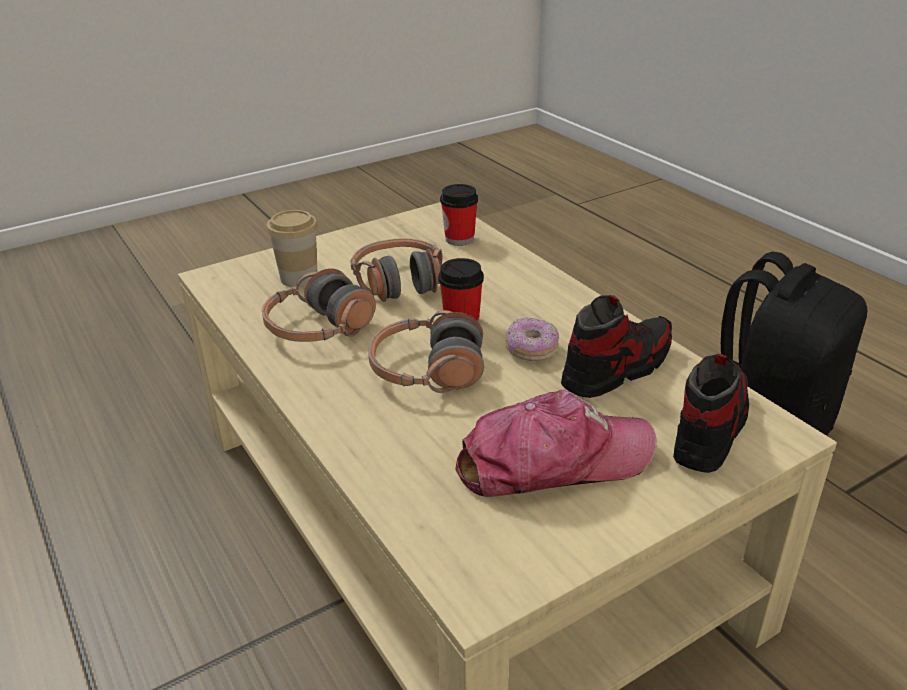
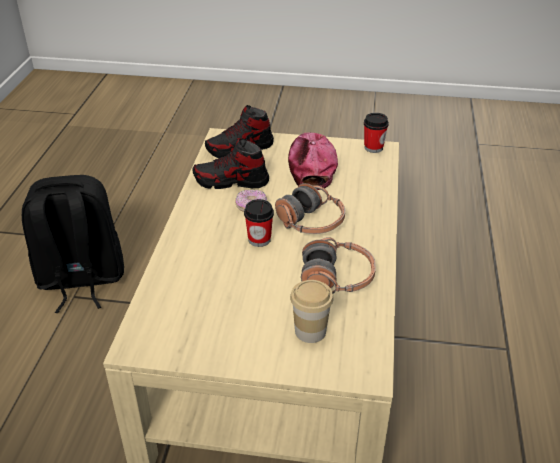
camera: 140 degrees left, 5 degrees up
headphones [350,238,443,302] -> none
cup [440,184,478,246] -> cup moved to [364,113,389,153]
cap [455,390,657,497] -> cap turned 60 degrees clockwise [288,132,338,190]

